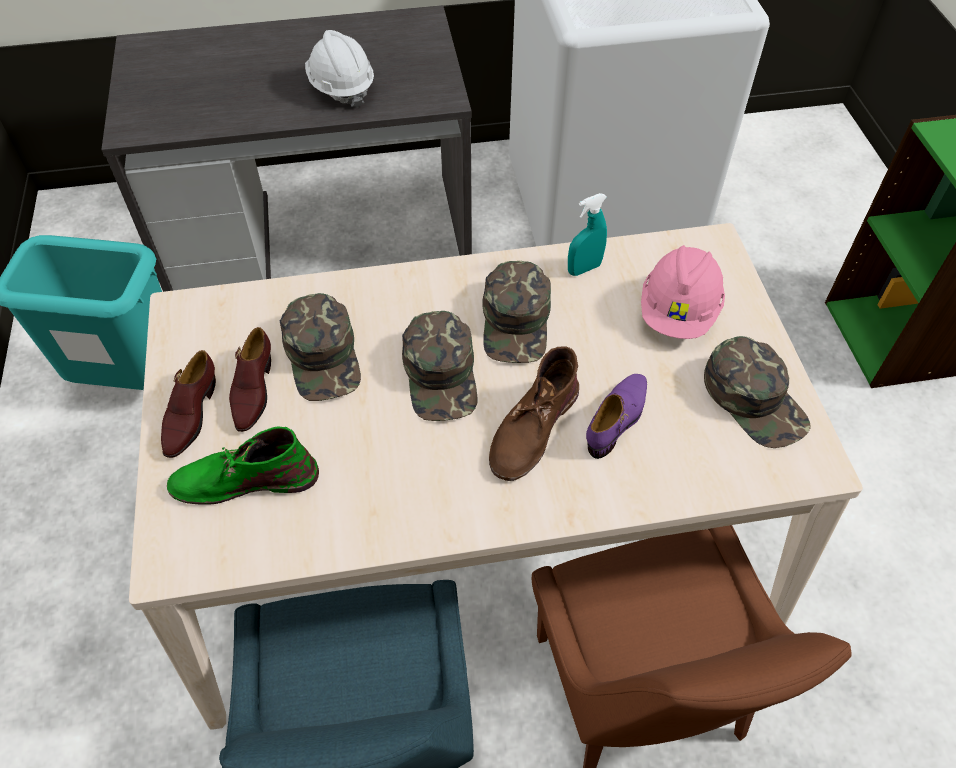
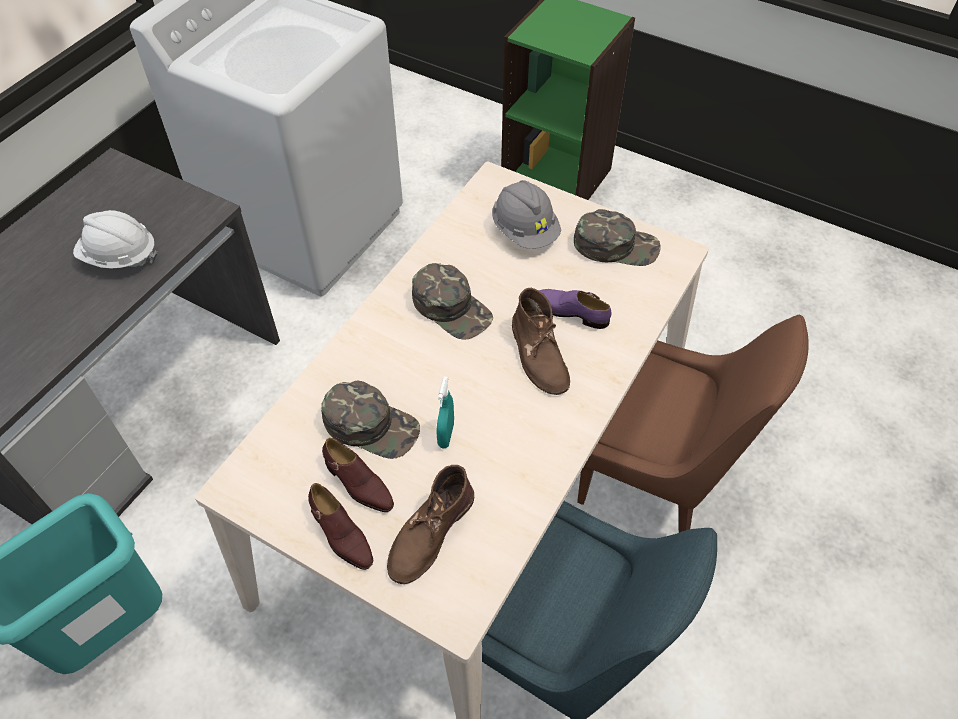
camera: 50 degrees left, 0 degrees up
green boot [167,426,319,505] -> brown boot [387,465,474,584]
green cap [402,311,478,421] -> none
turquoise spray bottle [568,193,607,276] -> turquoise spray bottle moved to [436,377,454,449]
purple shoe [586,374,647,459] -> purple shoe turned 45 degrees counterclockwise [538,289,612,329]
pink hard hat [641,245,725,339] -> grey hard hat [492,180,561,249]

